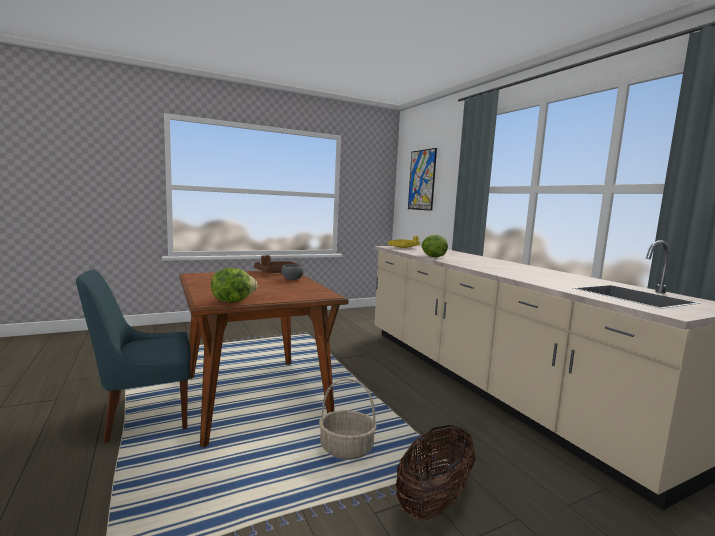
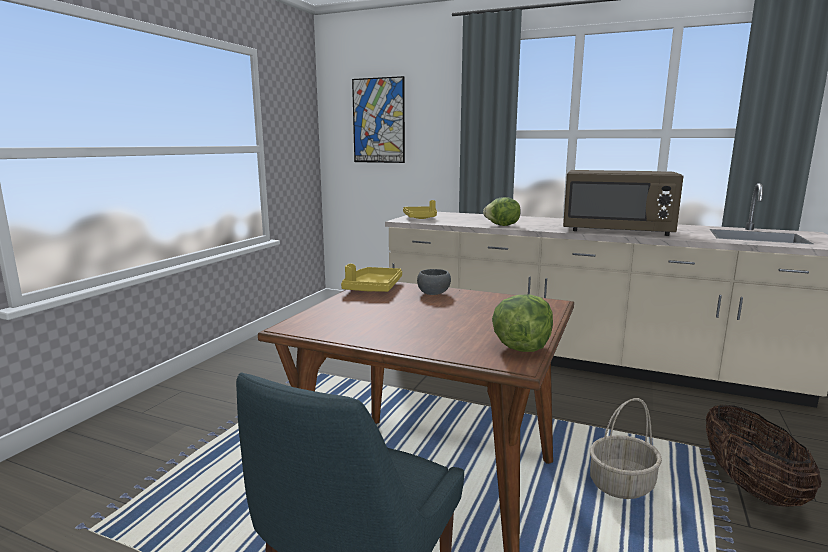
camera: 40 degrees left, 5 degrees up
brown tray [254,255,300,273] -> yellow tray [341,264,402,292]
none -> brown microwave [563,170,684,236]

